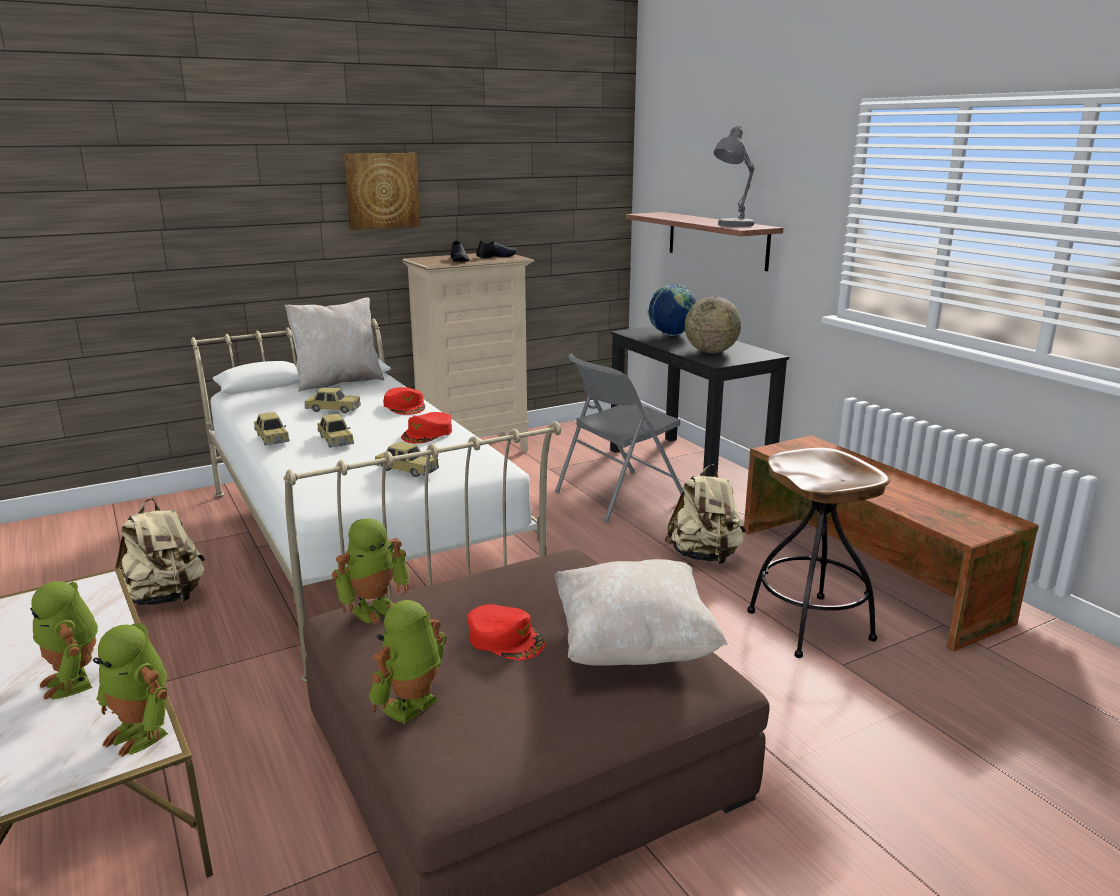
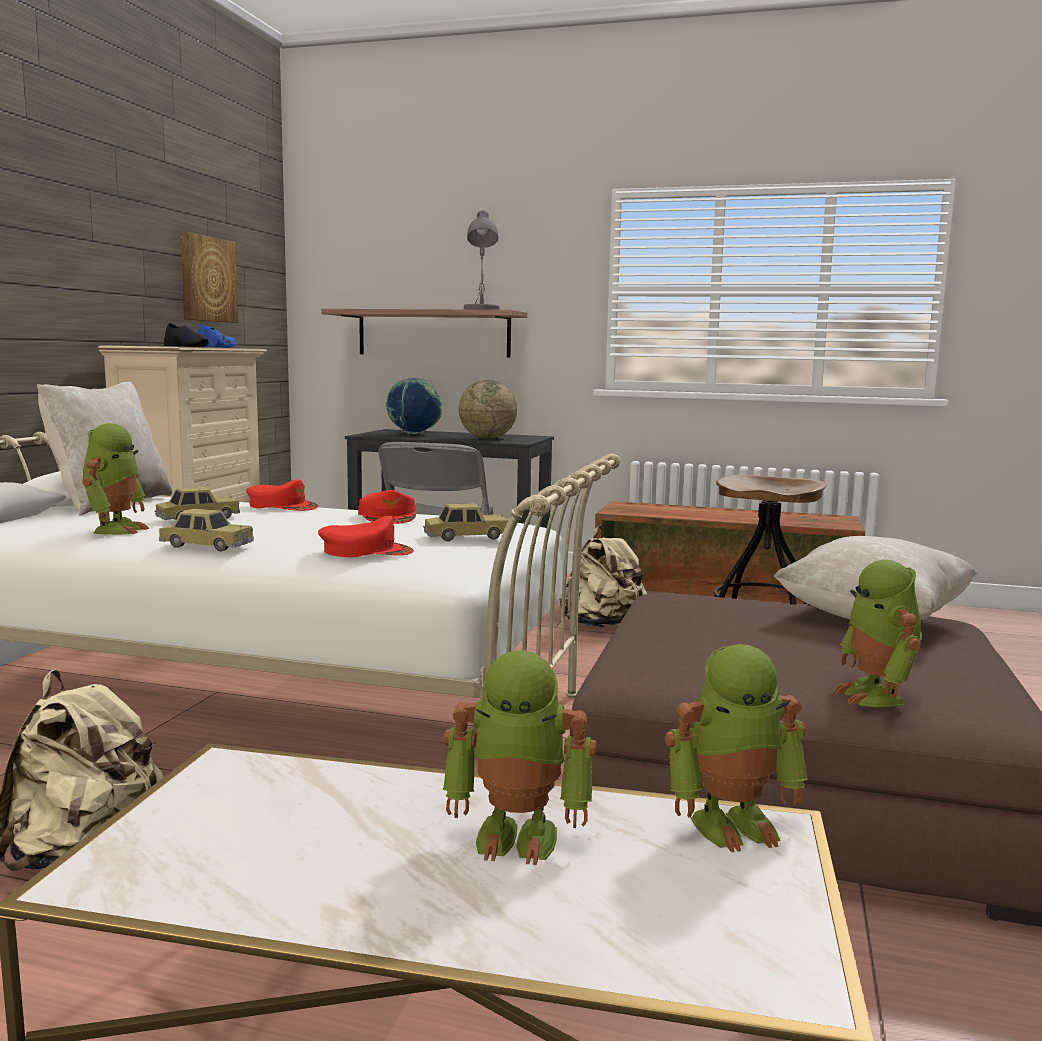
camera: 45 degrees left, 10 degrees down
toy car [317,414,354,448] -> none
toy robot [332,518,410,624] -> toy robot moved to [82,423,149,535]
picture [344,153,420,230] -> picture moved to [180,232,238,323]
red cap [467,604,545,660] -> red cap moved to [318,516,414,557]
black shoe [477,241,517,258] -> blue shoe [197,324,237,347]

